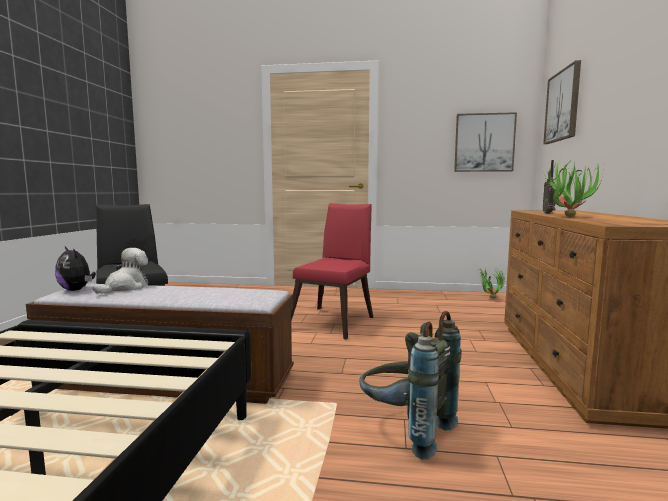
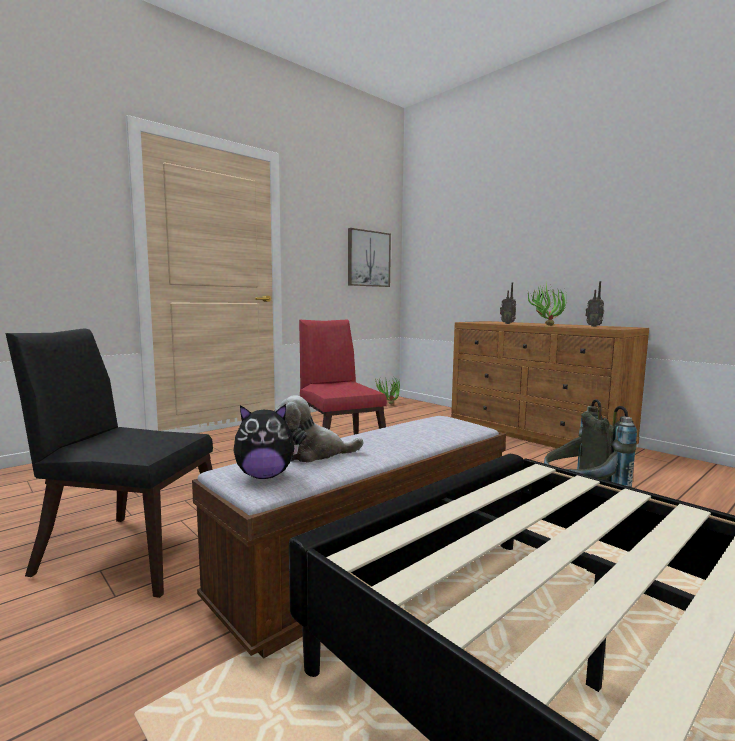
camera: 50 degrees left, 0 degrees up
plush toy [93,248,148,294] -> plush toy turned 75 degrees counterclockwise [274,395,363,463]
picture [543,60,581,144] -> none
none -> radio [585,281,604,327]

